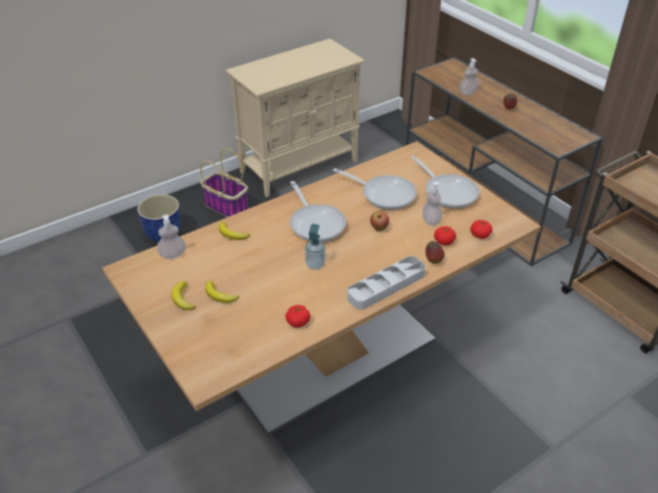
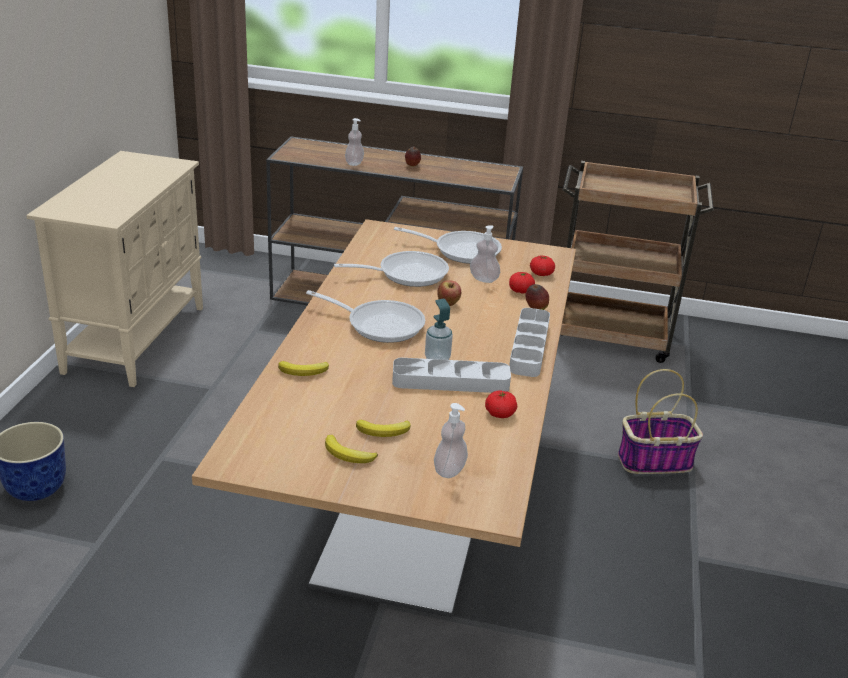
camera: 45 degrees left, 10 degrees down
soap dispenser [157,215,186,259] -> soap dispenser moved to [434,403,468,478]
basket [200,148,248,217] -> basket moved to [618,369,703,474]
none -> grey tray [392,358,511,393]

